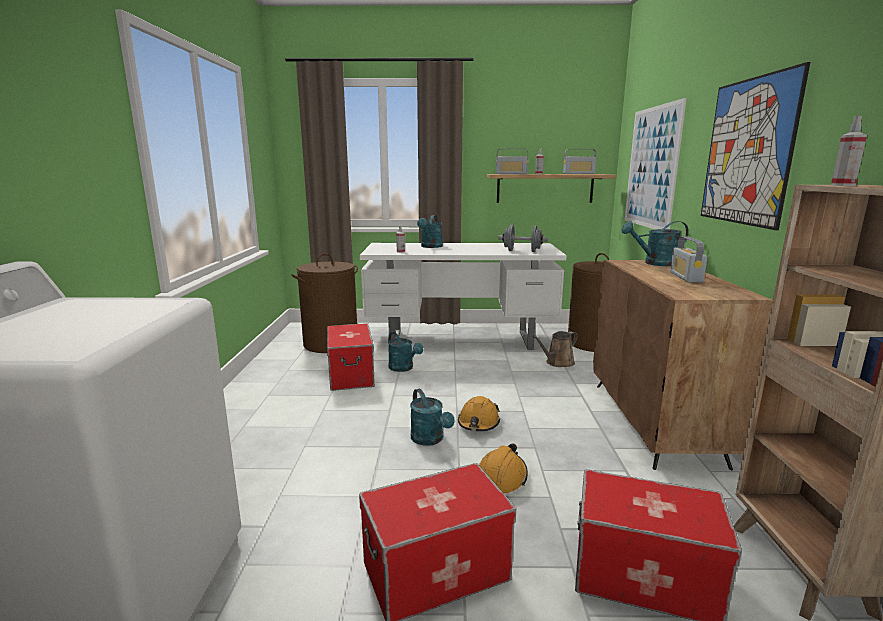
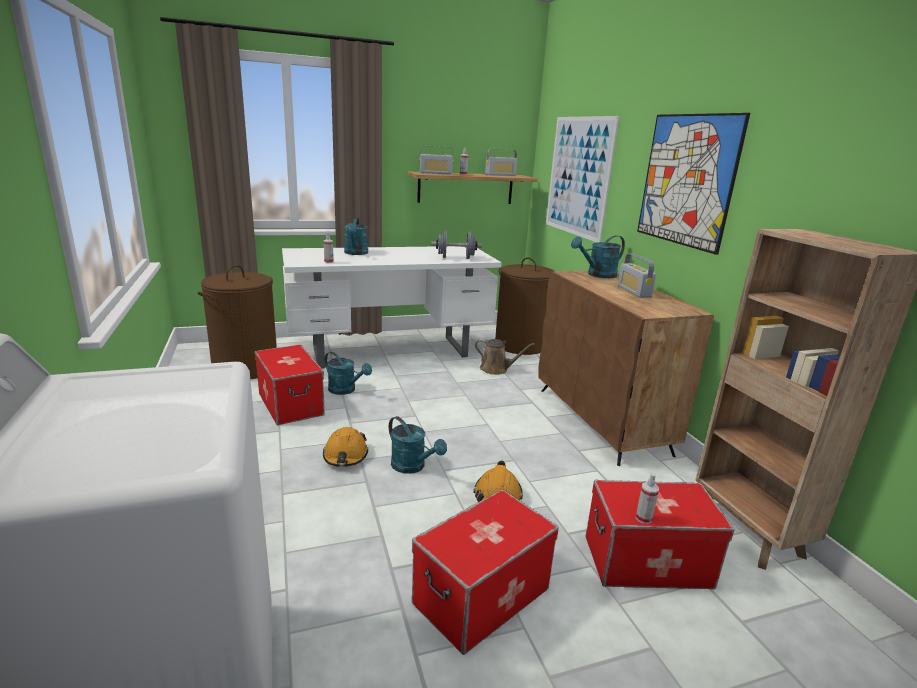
camera: 20 degrees left, 5 degrees up
orange hard hat [458,396,500,431] -> orange hard hat moved to [323,427,368,467]
brown watering can [533,331,578,367] -> brown watering can turned 105 degrees counterclockwise [475,339,535,375]
spray bottle [831,116,867,186] -> spray bottle moved to [636,473,659,524]

